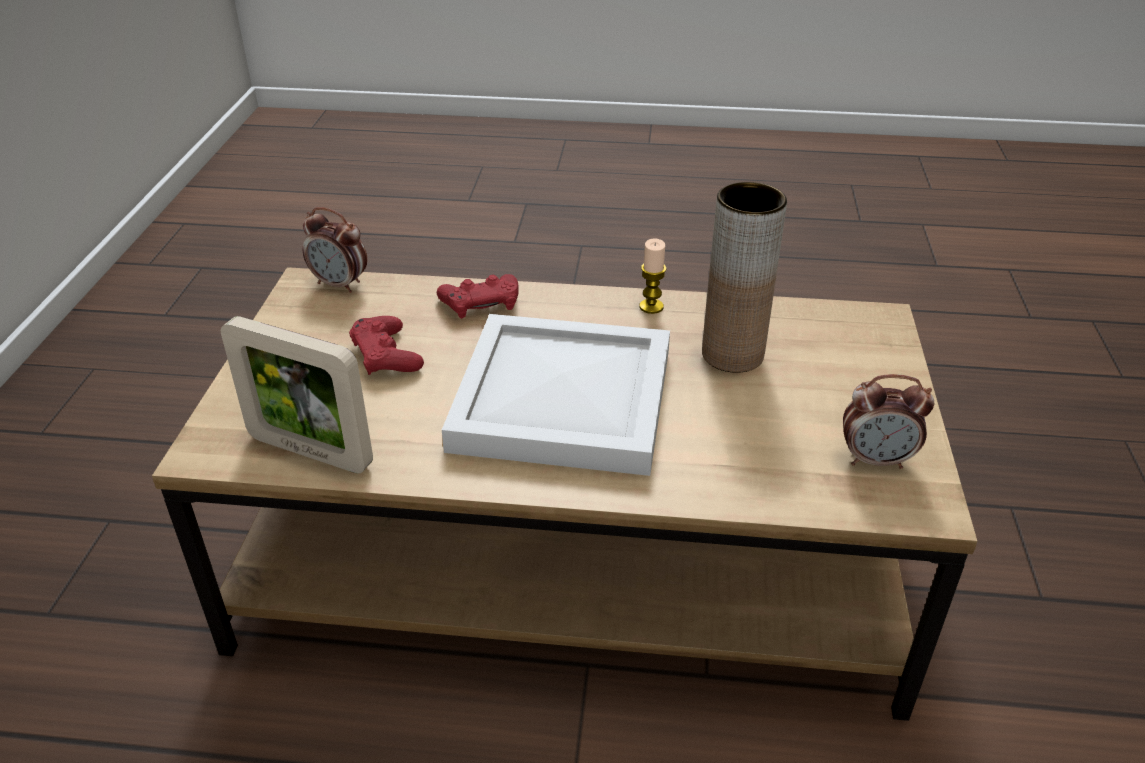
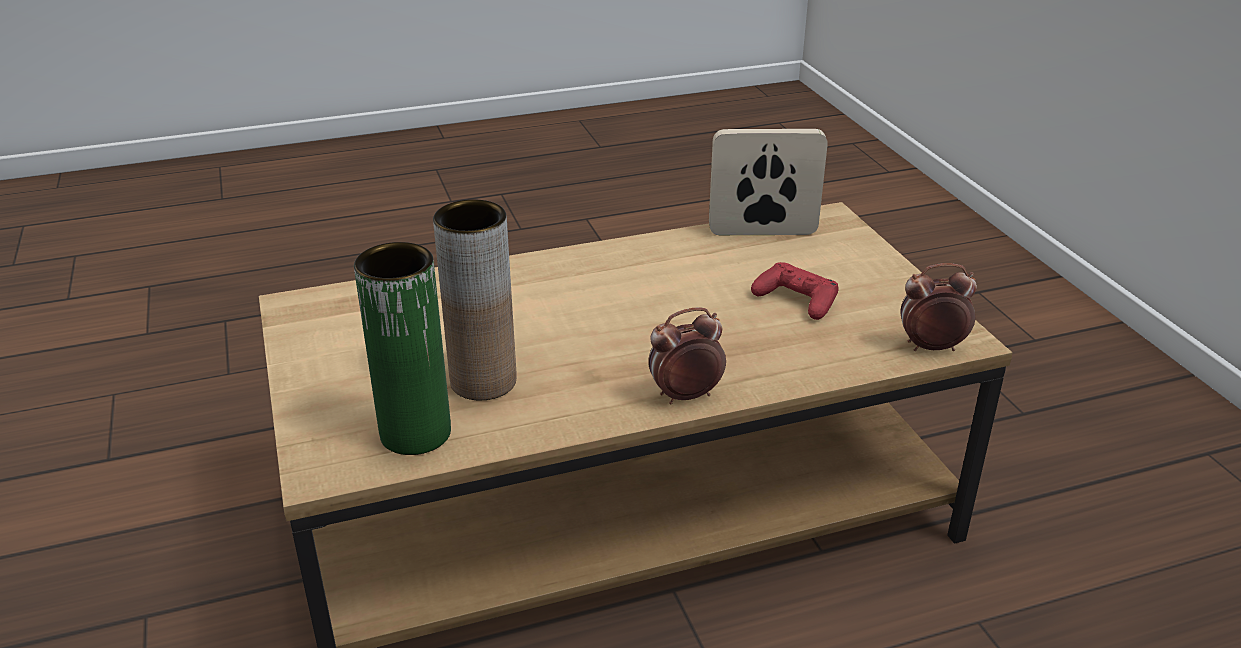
camera: 155 degrees right, 5 degrees down
red game controller [437,274,519,319] -> none
white tray [442,314,670,476] -> none
candle [639,238,666,314] -> none
alarm clock [843,374,934,469] -> alarm clock moved to [648,308,726,404]
none -> green vase [354,242,451,455]

